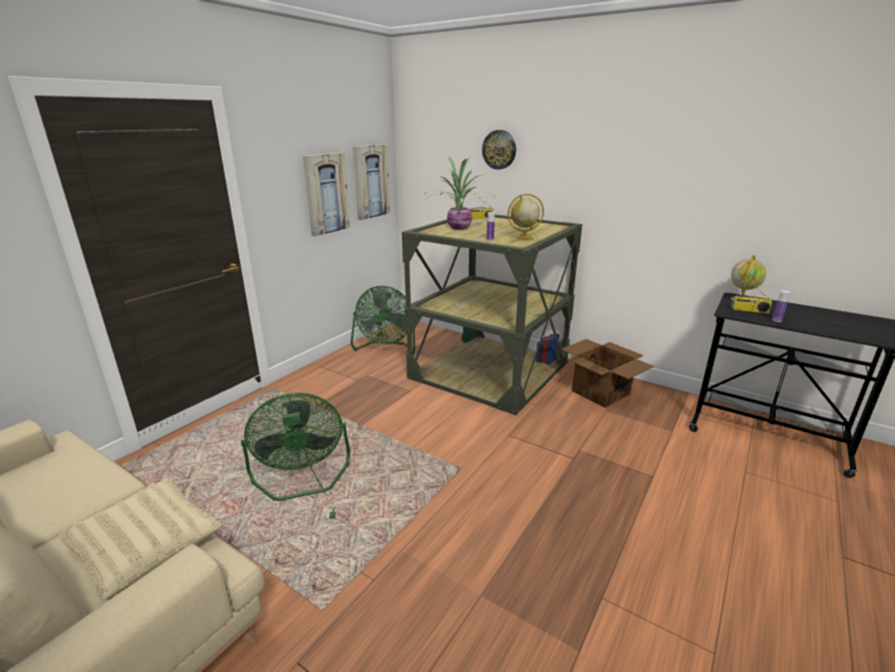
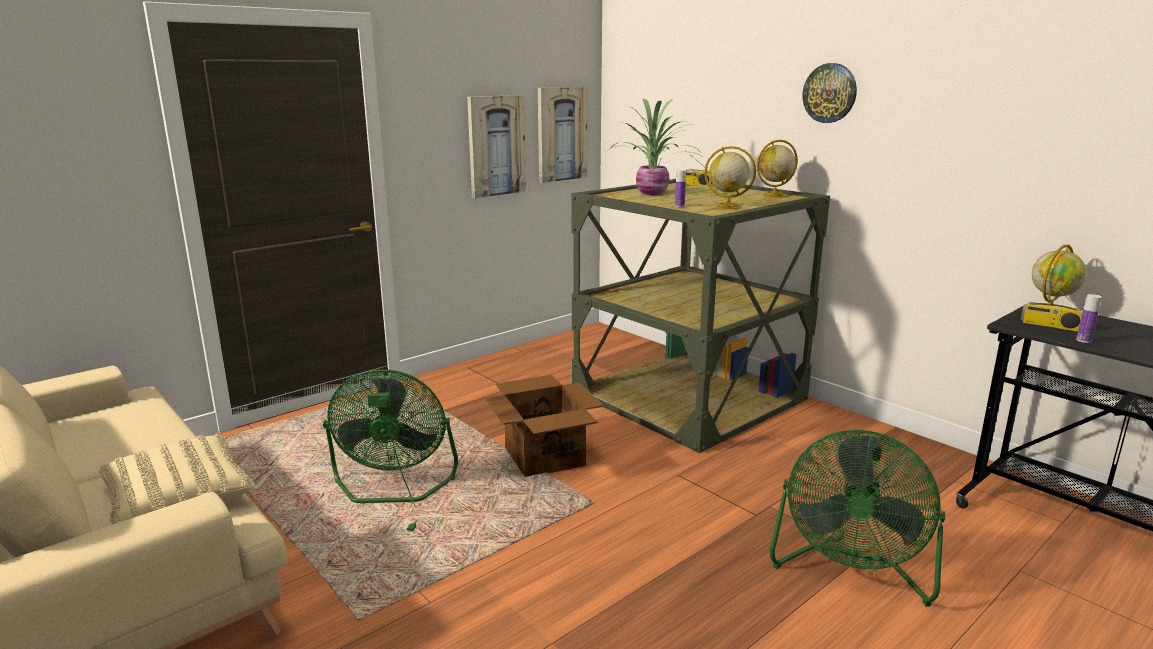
camera: 15 degrees right, 5 degrees down
green fan [351,286,415,355] -> green fan moved to [770,430,945,607]
wall clock [482,130,516,170] -> wall clock moved to [802,63,857,123]
cardboard box [561,339,654,408] -> cardboard box moved to [485,375,604,477]
none -> globe [757,140,798,198]

